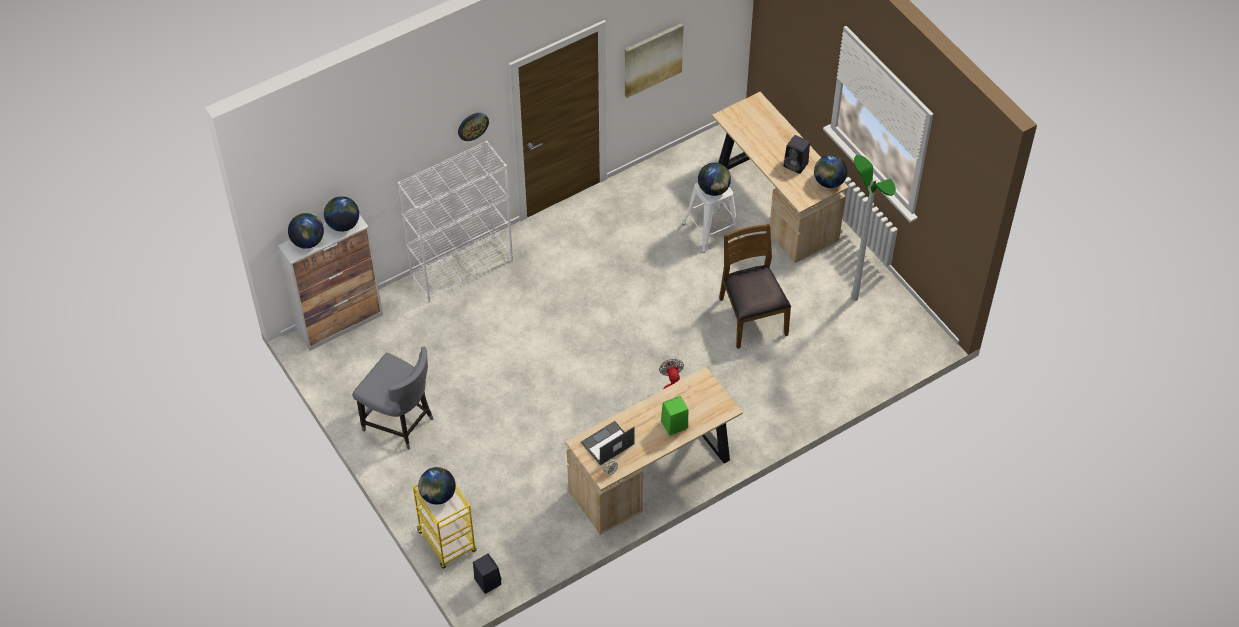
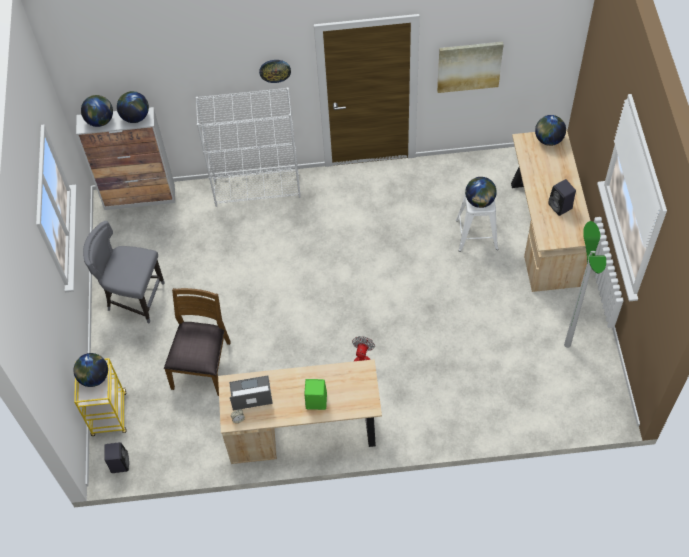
camera: 30 degrees right, 5 degrees up
grey chair [352,347,434,450] -> grey chair turned 135 degrees clockwise [83,221,165,324]
brown chair [719,224,791,349] -> brown chair moved to [164,288,231,396]
globe [814,155,848,188] -> globe moved to [535,115,566,146]

